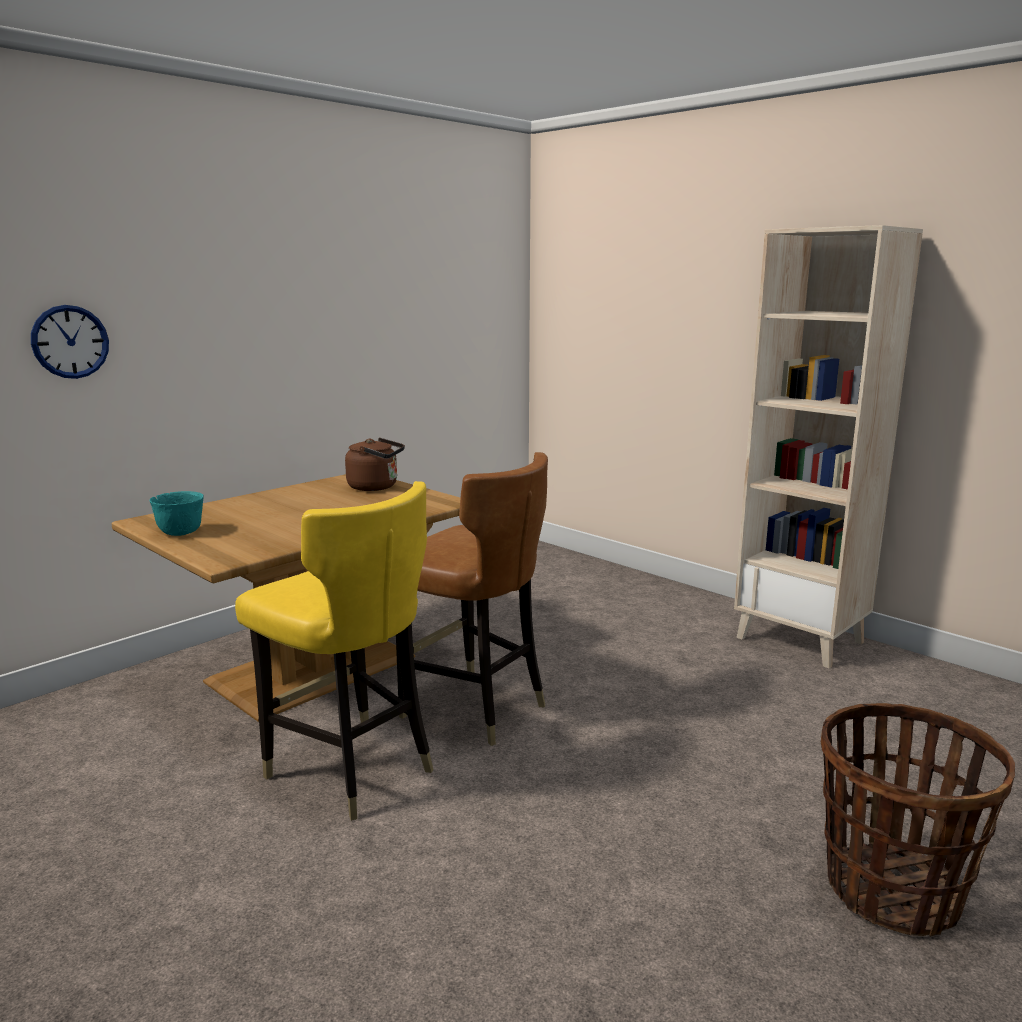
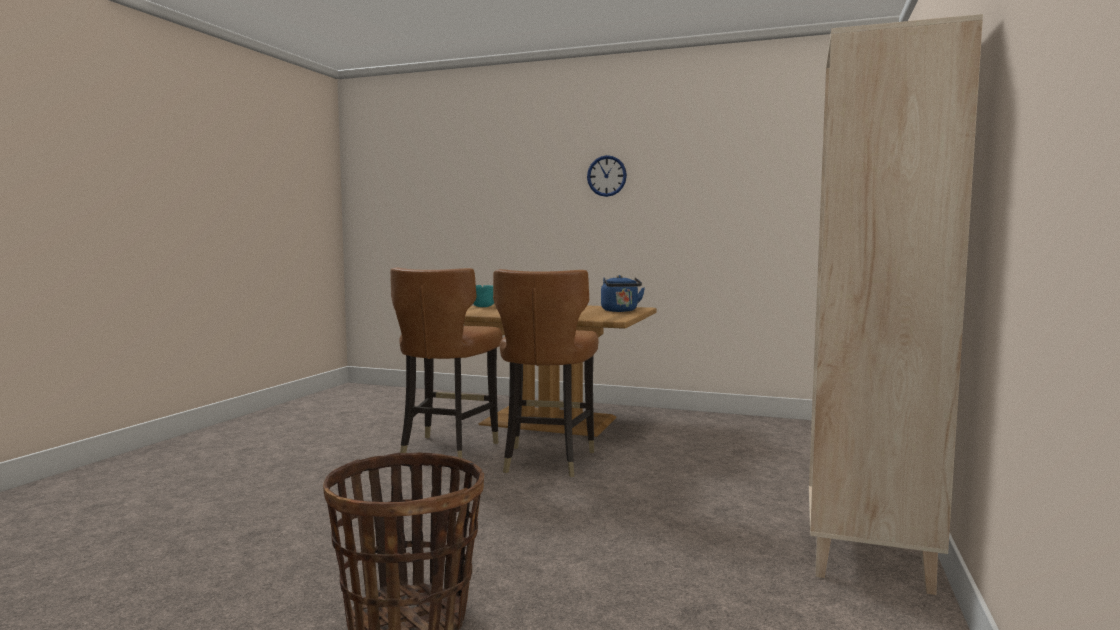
camera: 65 degrees right, 10 degrees down
wall clock [31,305,109,379] -> wall clock moved to [587,155,627,197]
yellow chair [235,481,434,821] -> brown chair [390,267,503,458]
brown kettle [345,438,405,491] -> blue kettle [601,275,645,312]

